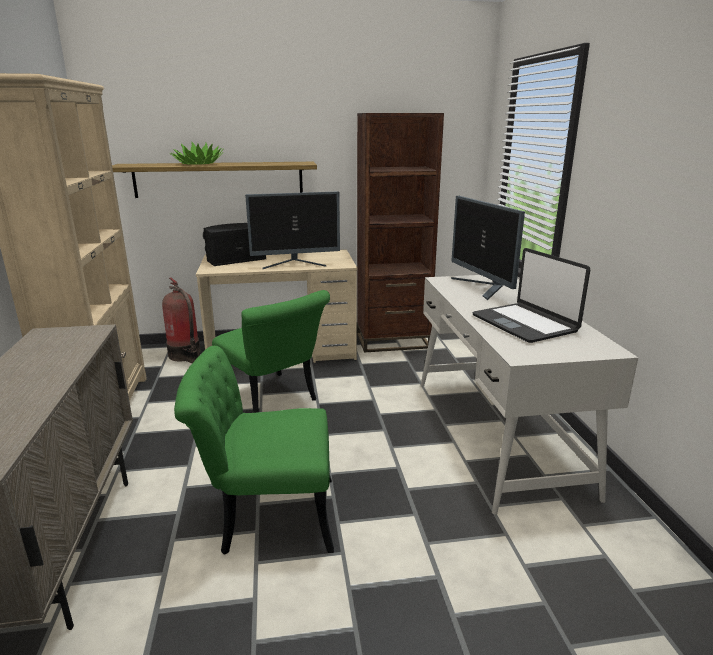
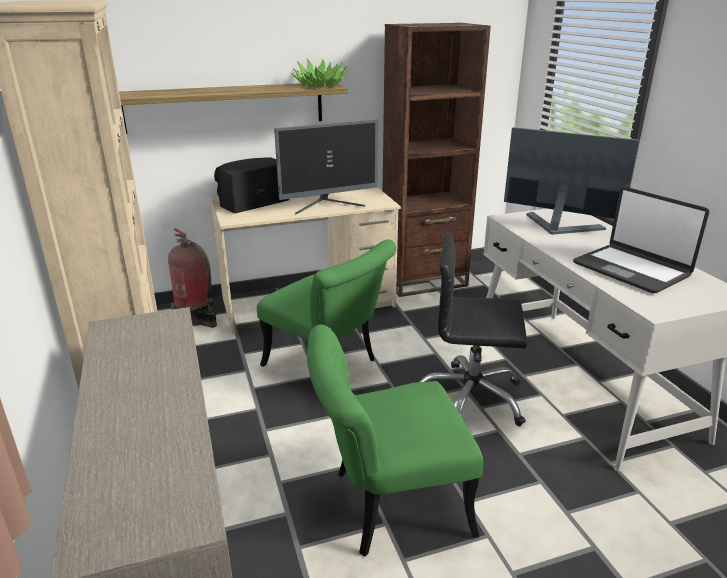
camera: 10 degrees left, 5 degrees up
potted plant [171,141,224,165] -> potted plant moved to [291,58,349,87]
monitor [451,196,525,301] -> monitor turned 150 degrees clockwise [504,127,639,235]
none -> black office chair [419,232,527,426]

